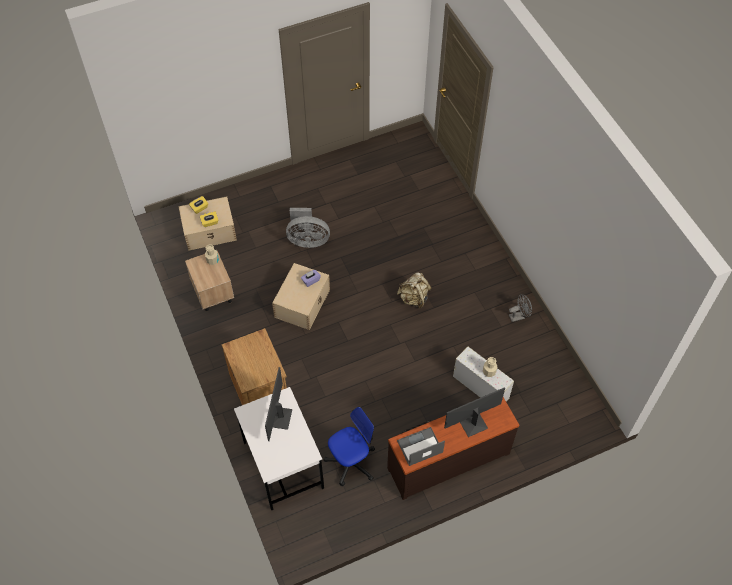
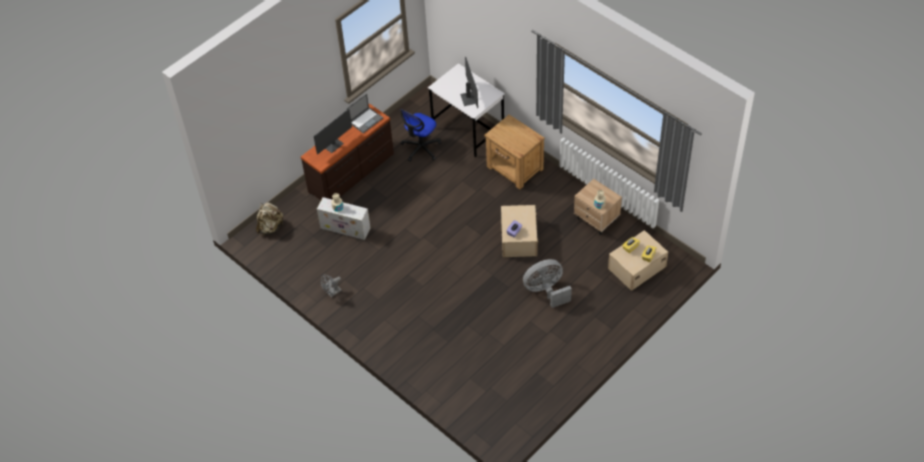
camera: 160 degrees right, 5 degrees down
beige backpack [397,273,431,309] -> beige backpack moved to [256,202,283,236]

